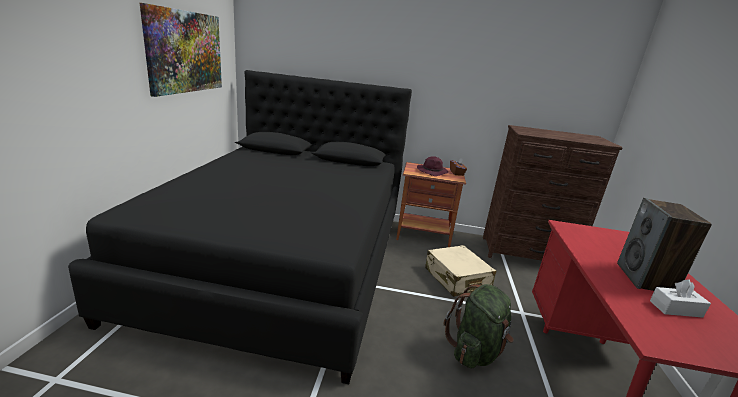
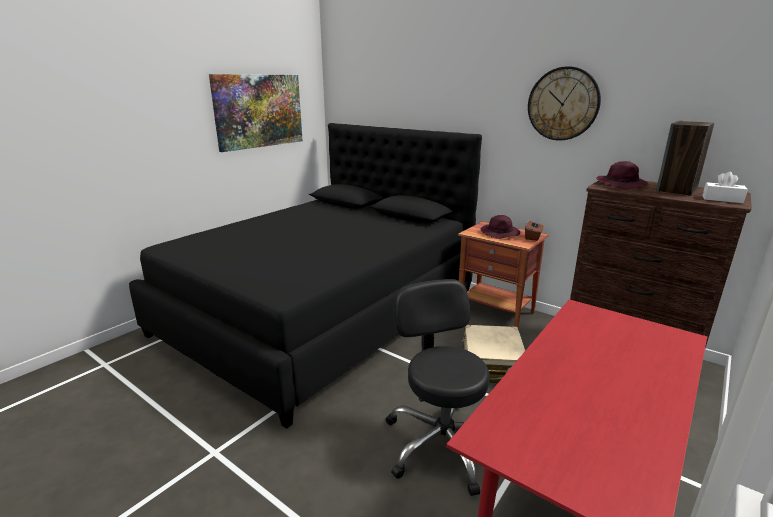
camera: 30 degrees right, 0 degrees up
green backpack [443,284,514,368] -> black office chair [385,279,490,496]
speaker [617,198,712,291] -> speaker moved to [656,120,714,196]
white tissue box [650,280,711,318] -> white tissue box moved to [703,172,748,203]
none -> wall clock [528,66,601,141]
none -> purple hat [596,161,648,189]

